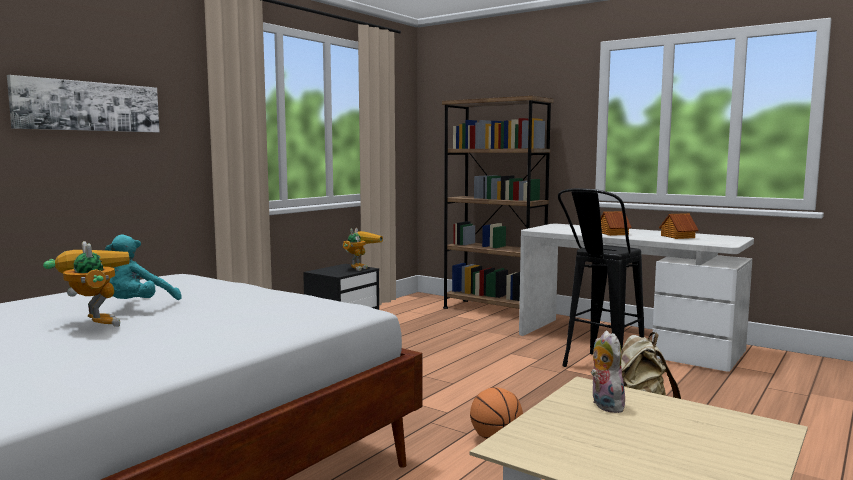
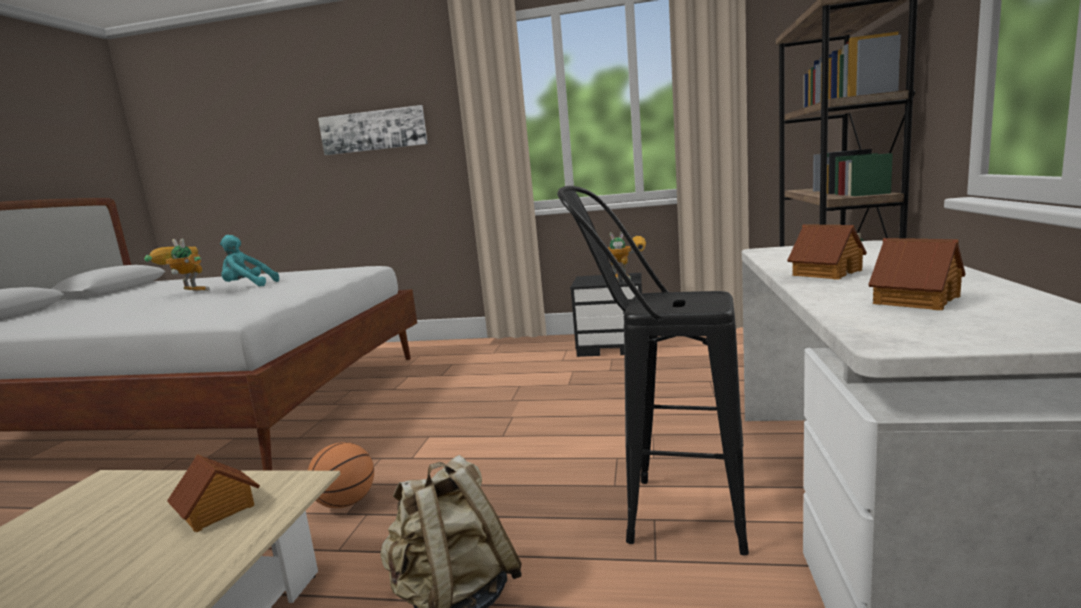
camera: 65 degrees right, 5 degrees up
toy robot [43,241,130,327] -> toy robot turned 90 degrees counterclockwise [144,239,210,291]
plush toy [591,331,625,413] -> toy house [167,454,260,532]

